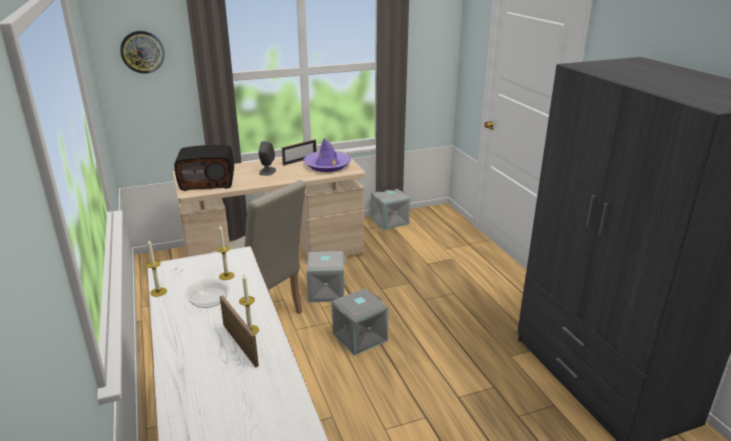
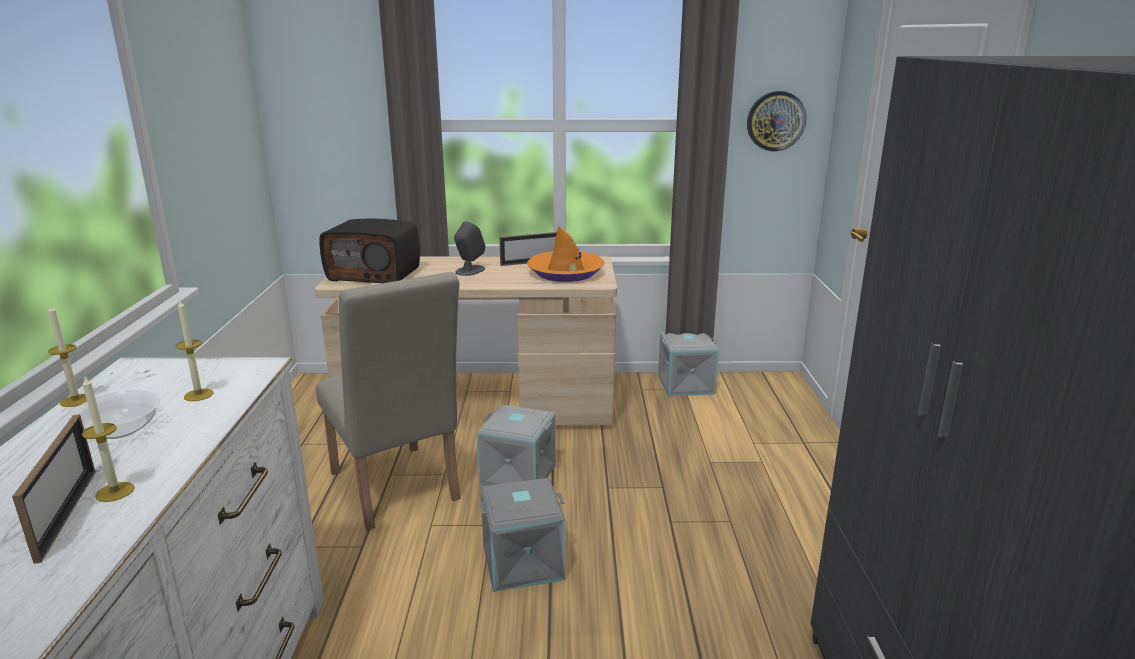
camera: 20 degrees right, 5 degrees down
wall clock [120,31,165,74] -> wall clock moved to [747,91,806,151]
purple hat [303,138,351,172] -> orange hat [527,226,605,282]

